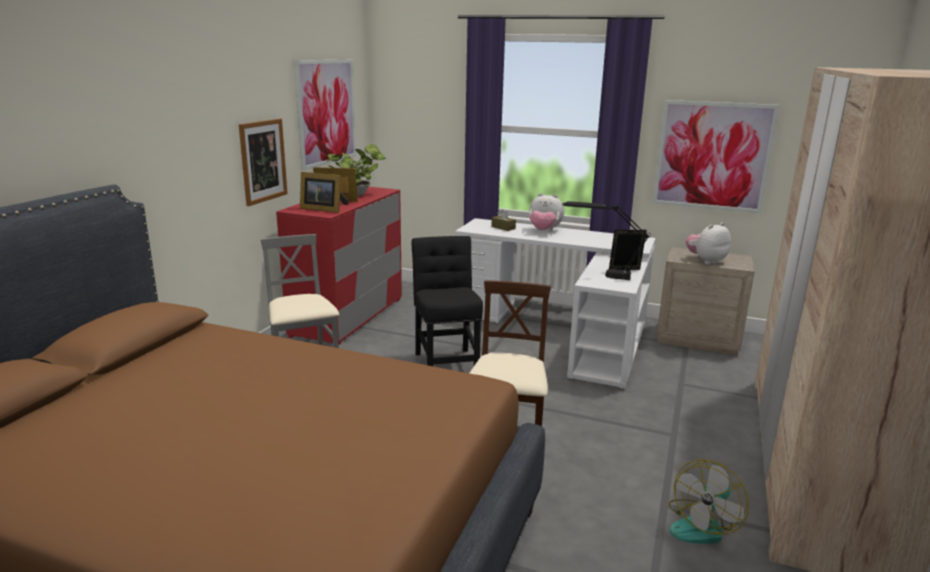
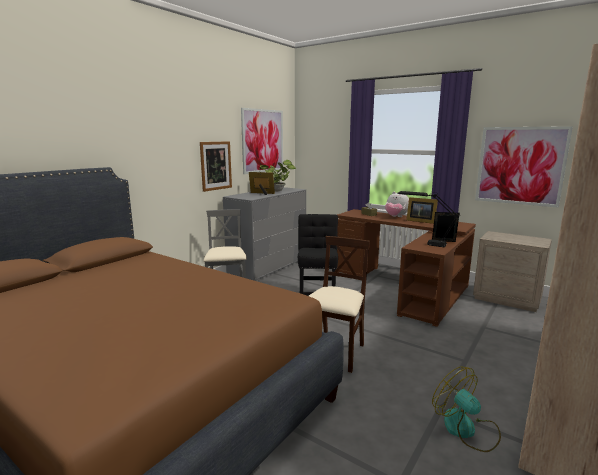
camera: 15 degrees right, 5 degrees down
red dresser [276,187,402,345] -> grey dresser [223,187,306,281]
picture frame [300,172,341,213] -> picture frame moved to [406,197,438,224]
white desk [455,218,656,390] -> brown desk [337,209,476,327]
fan [669,459,749,544] -> fan turned 90 degrees clockwise [432,366,501,452]
plush toy [686,223,731,264] -> none

